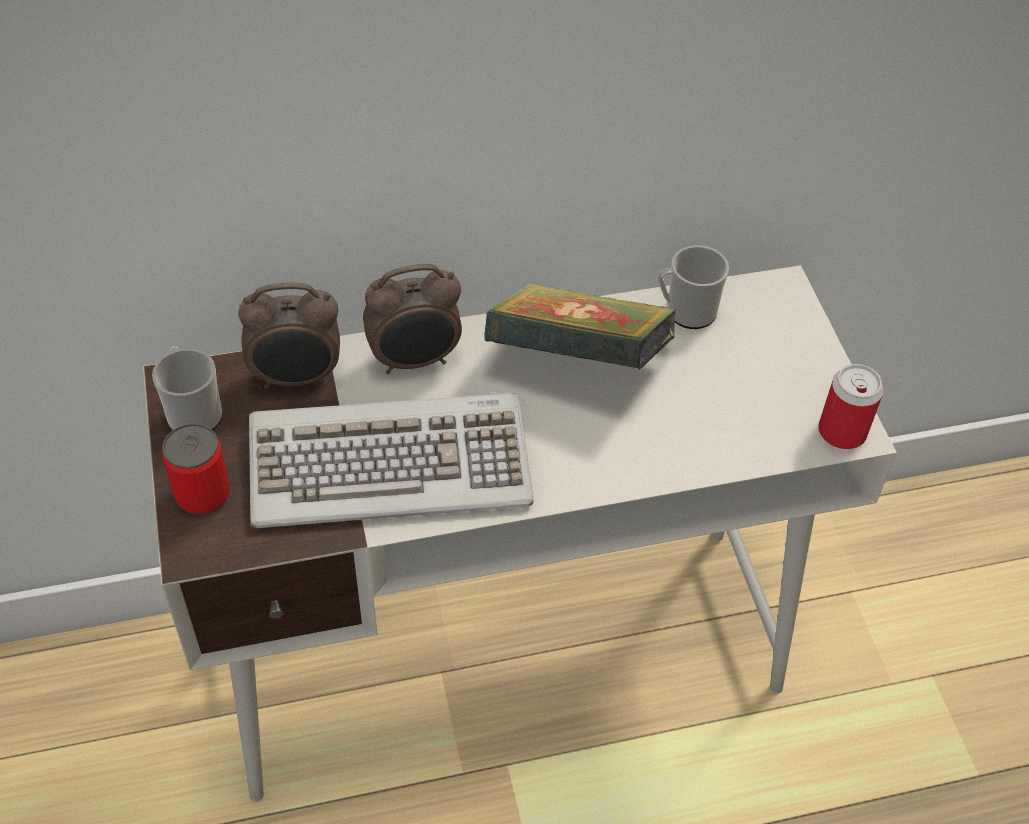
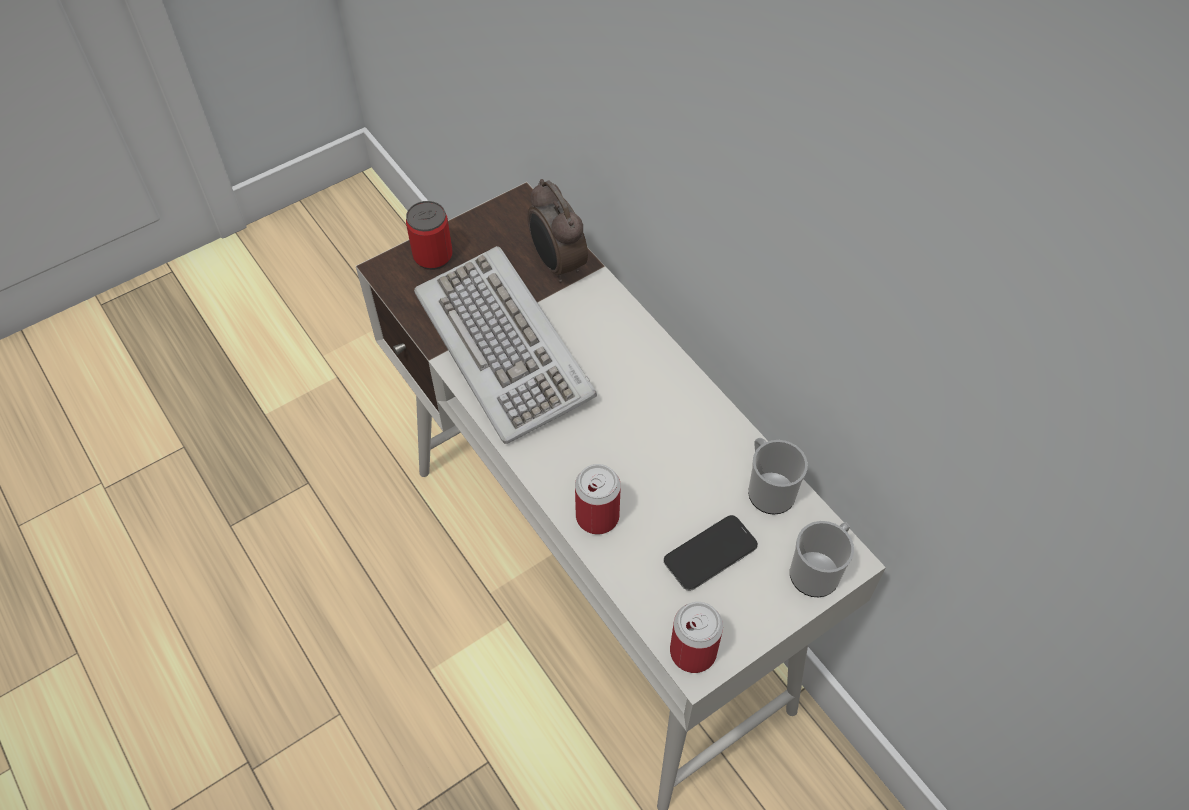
camera: 70 degrees right, 5 degrees up
mug [152,346,222,430] -> mug moved to [790,521,854,597]
alarm clock [363,264,462,374] -> none
book [484,283,676,370] -> none
none -> can [575,464,621,534]
none -> phone [664,515,758,591]

